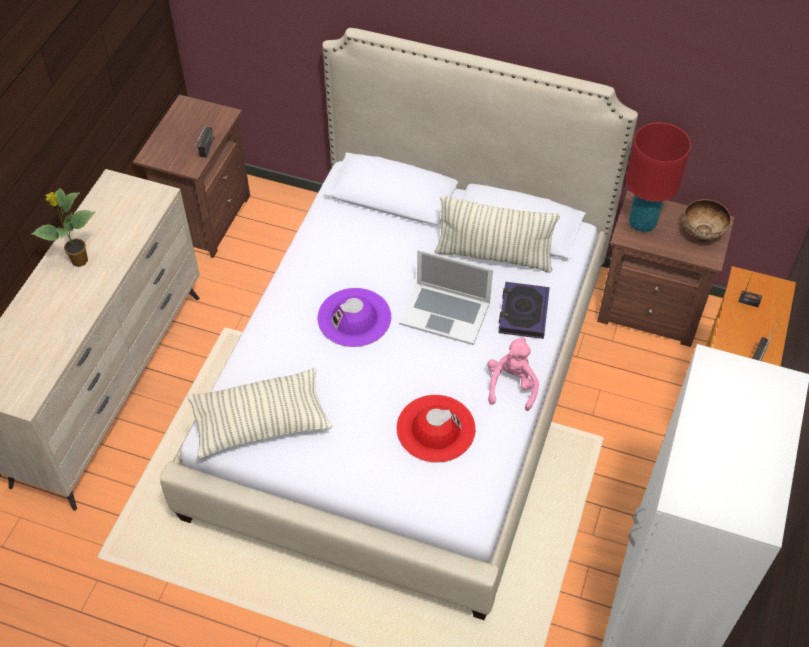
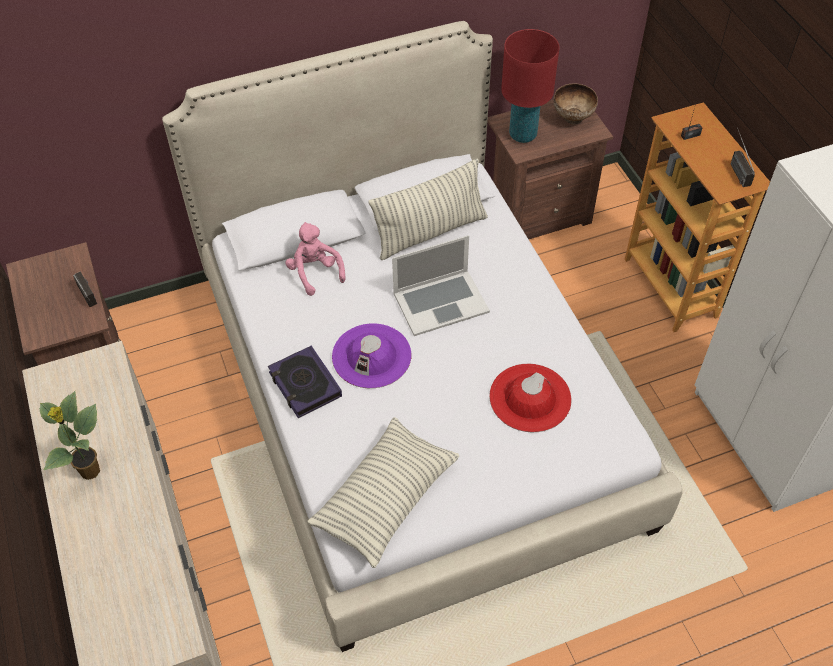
camera: 40 degrees left, 0 degrees up
pink plush toy [487,337,539,411] -> pink plush toy moved to [285,222,345,296]
book [498,282,550,339] -> book moved to [268,345,342,418]

